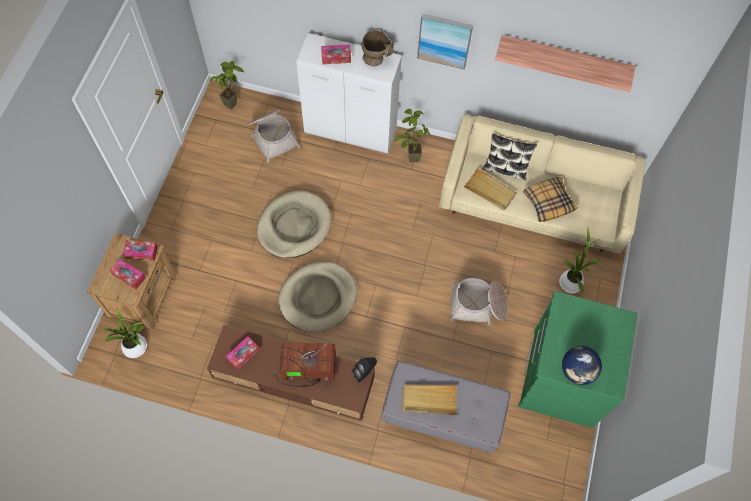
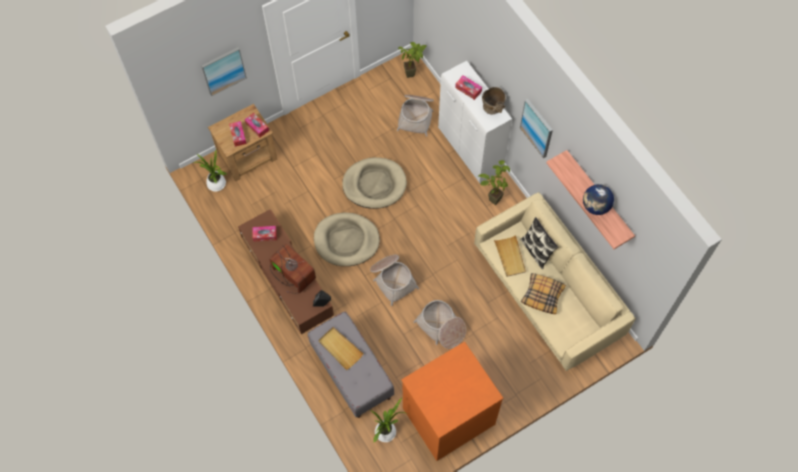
camera: 45 degrees right, 0 degrees up
green dresser [518,291,638,428] -> orange dresser [401,342,503,461]
potted plant [559,227,604,293] -> potted plant moved to [371,398,409,442]
globe [562,346,602,385] -> globe moved to [583,184,614,215]
none -> picture [201,47,247,96]
none -> basket [370,255,419,306]

